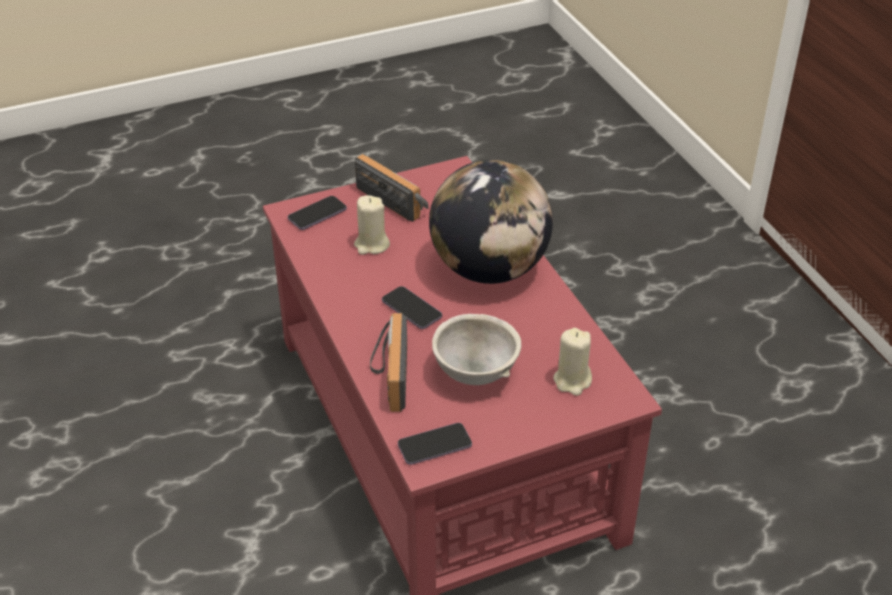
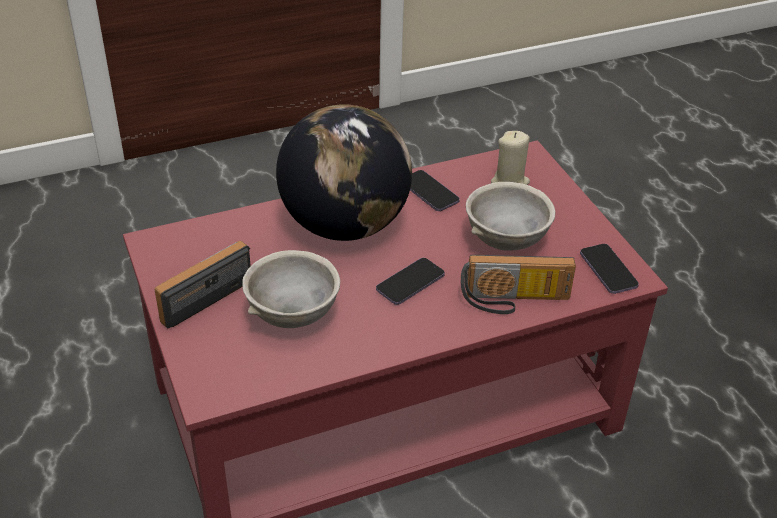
camera: 90 degrees left, 0 degrees up
phone [288,196,347,230] -> phone moved to [410,170,460,211]
beige candle [354,195,390,255] -> grey bowl [242,250,340,328]

